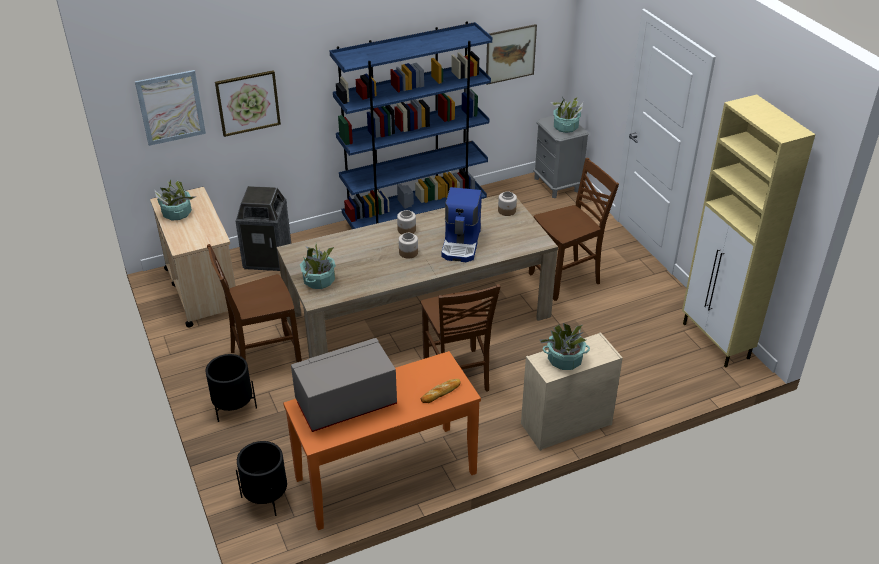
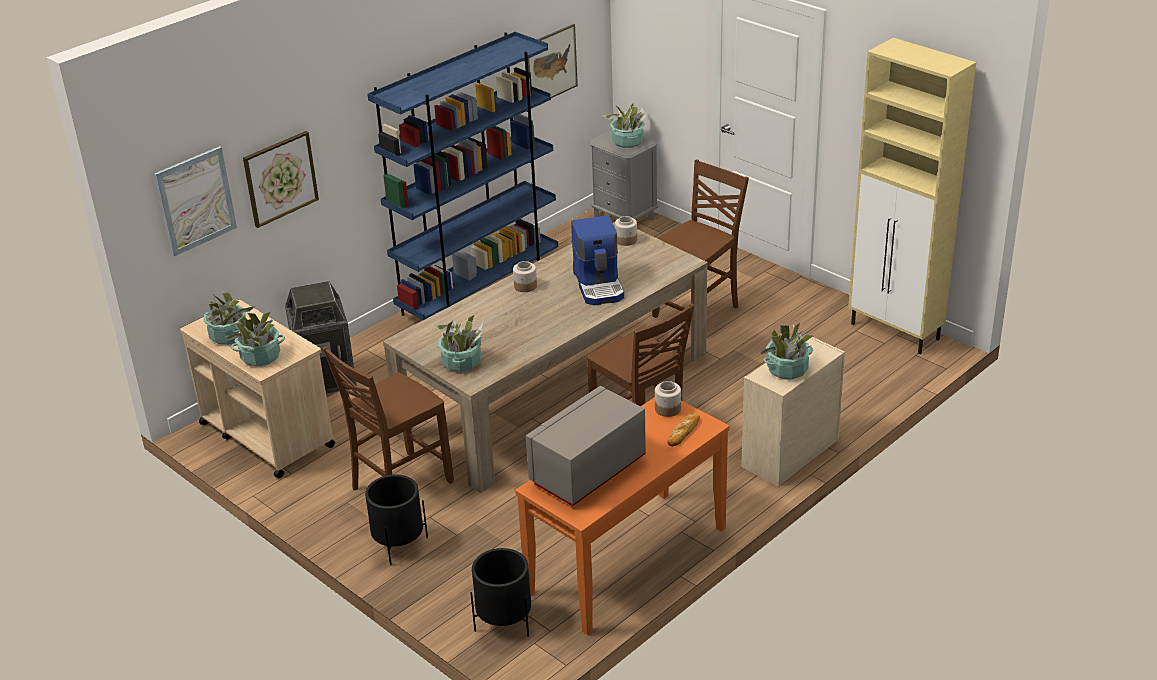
camera: 20 degrees left, 5 degrees down
jar [399,233,418,259] -> jar moved to [655,381,681,417]
none -> potted plant [224,311,285,367]

